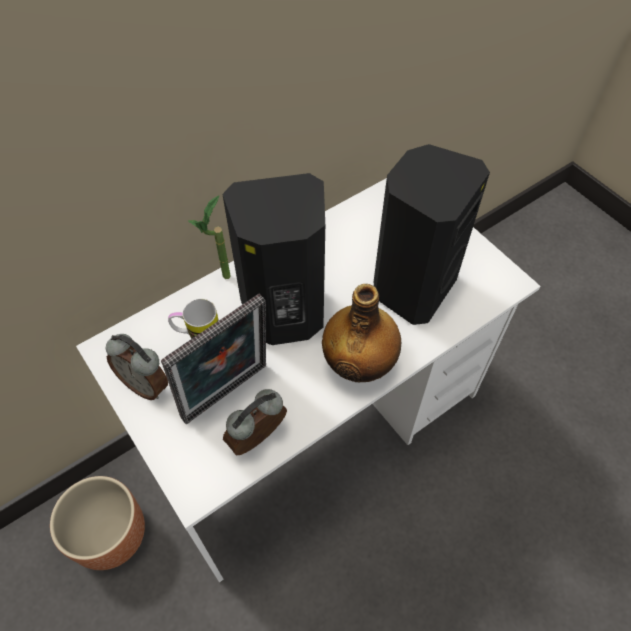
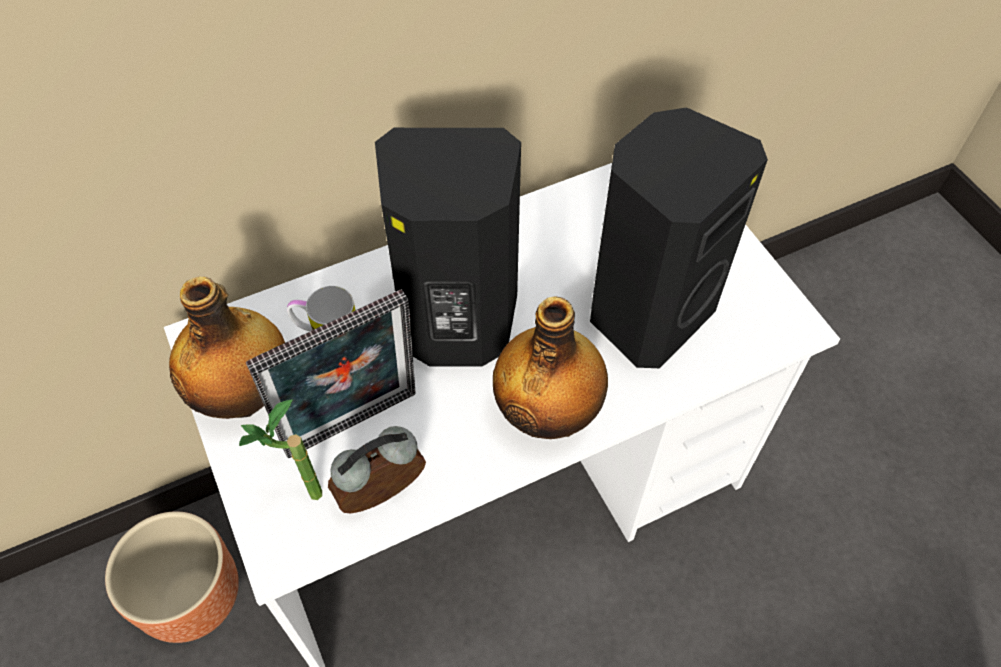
camera: 10 degrees right, 0 degrees up
alarm clock [106,334,168,400] -> bottle [169,277,285,419]
potted plant [188,195,231,279] -> potted plant moved to [239,399,322,500]

